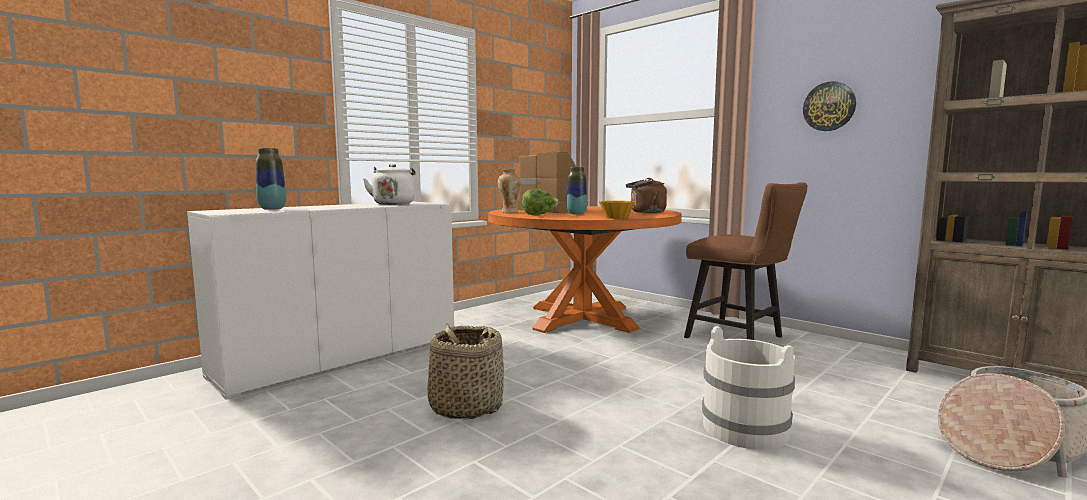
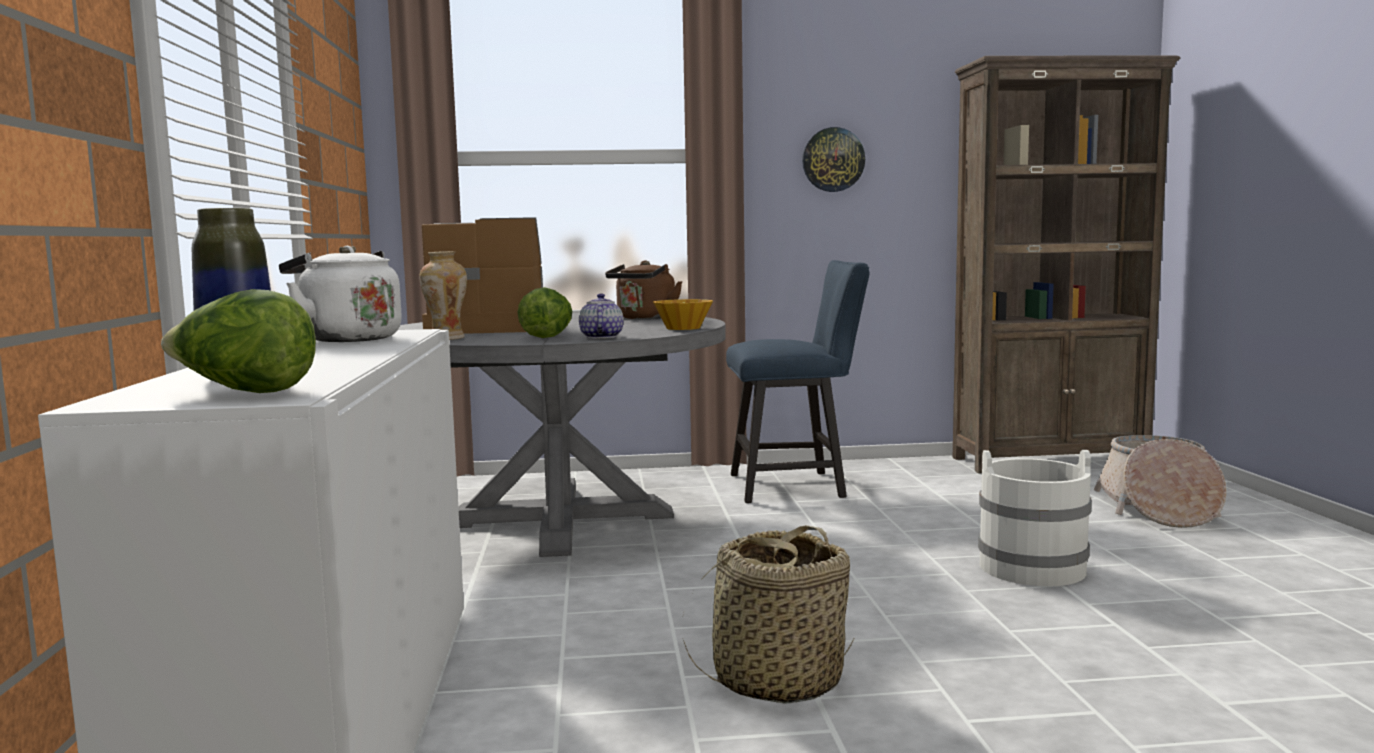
camera: 50 degrees left, 0 degrees up
orange dining table [488,206,682,333] -> grey dining table [398,313,726,557]
vase [566,167,587,214] -> none
brown chair [684,182,808,340] -> blue chair [726,260,869,503]
none -> lettuce [161,289,316,393]
none -> teapot [579,293,623,339]

